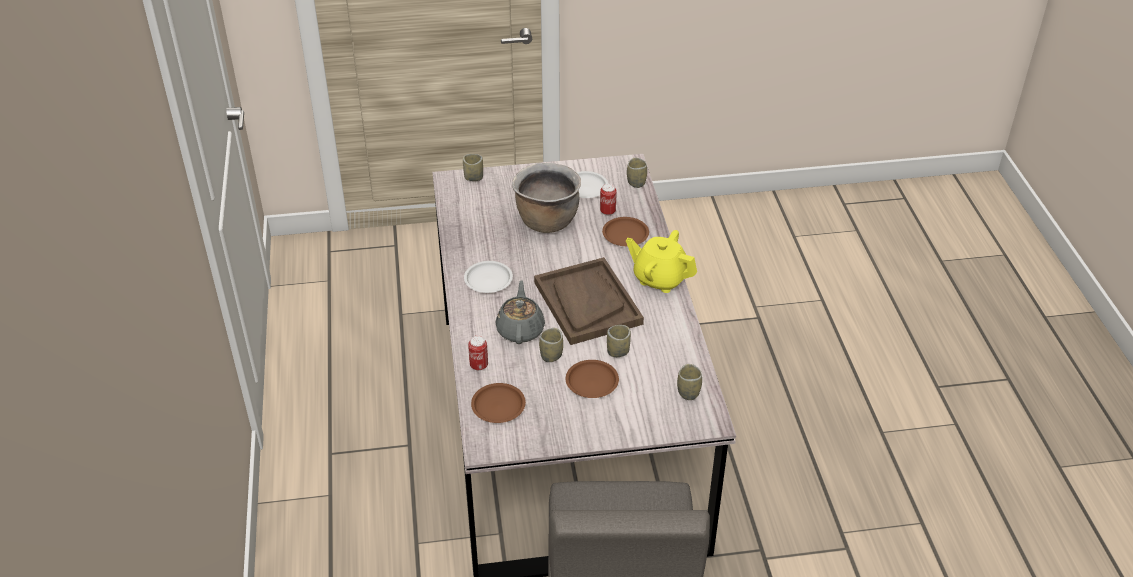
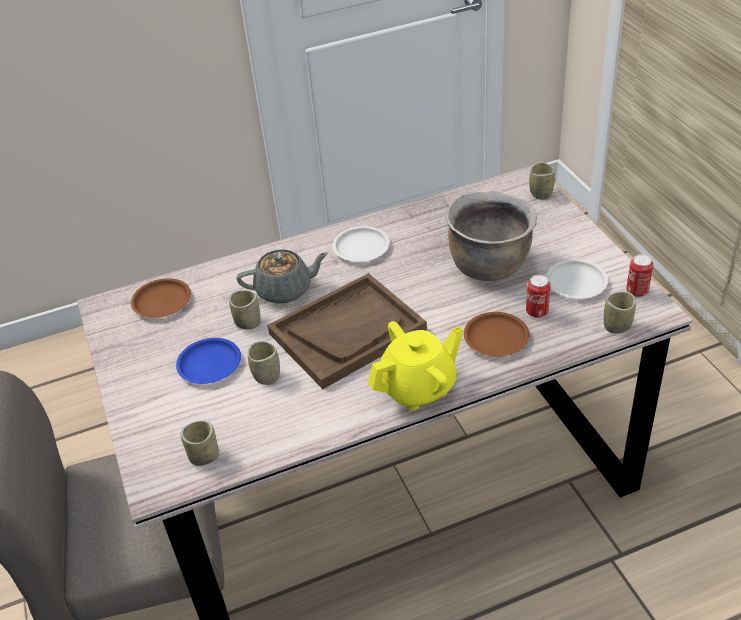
camera: 80 degrees right, 0 degrees up
can [468,336,488,371] -> can moved to [626,254,653,298]
brown plate [566,360,619,398] -> blue plate [176,338,241,384]
yellow teapot [626,230,697,293] -> yellow teapot turned 45 degrees clockwise [368,321,463,410]

